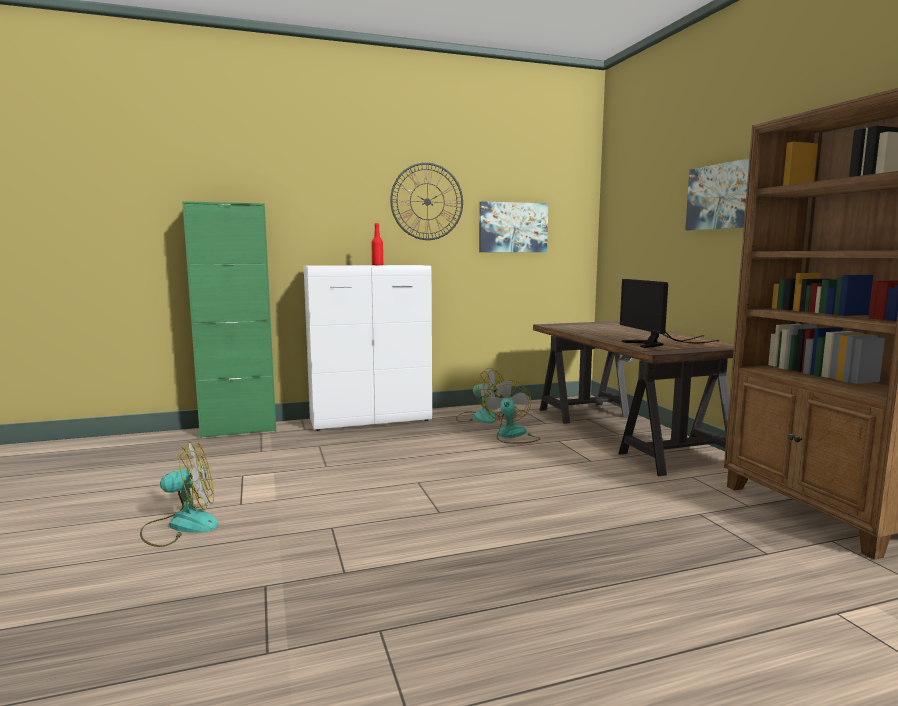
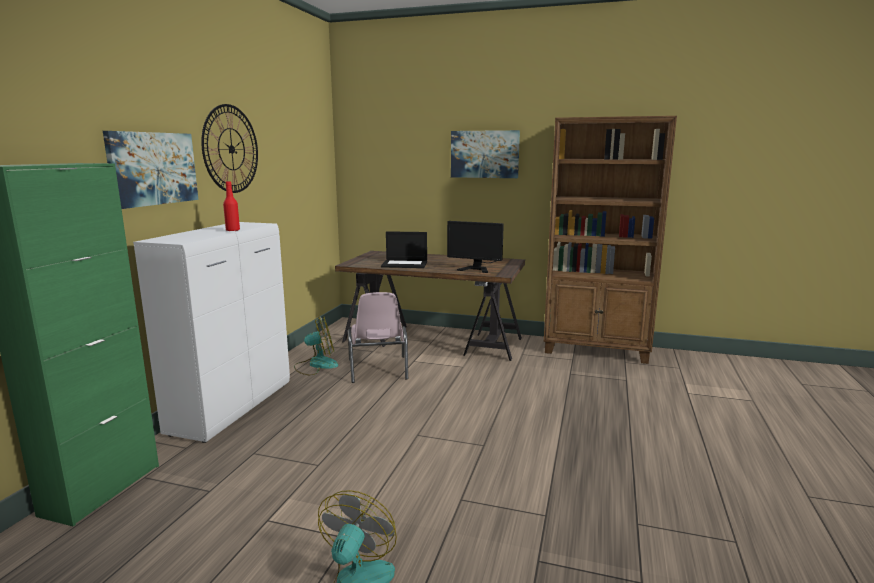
camera: 55 degrees left, 5 degrees up
picture [479,201,548,252] -> picture moved to [103,131,198,209]
fan [484,380,541,444] -> pink chair [348,292,408,383]
none -> laptop [381,231,427,268]

